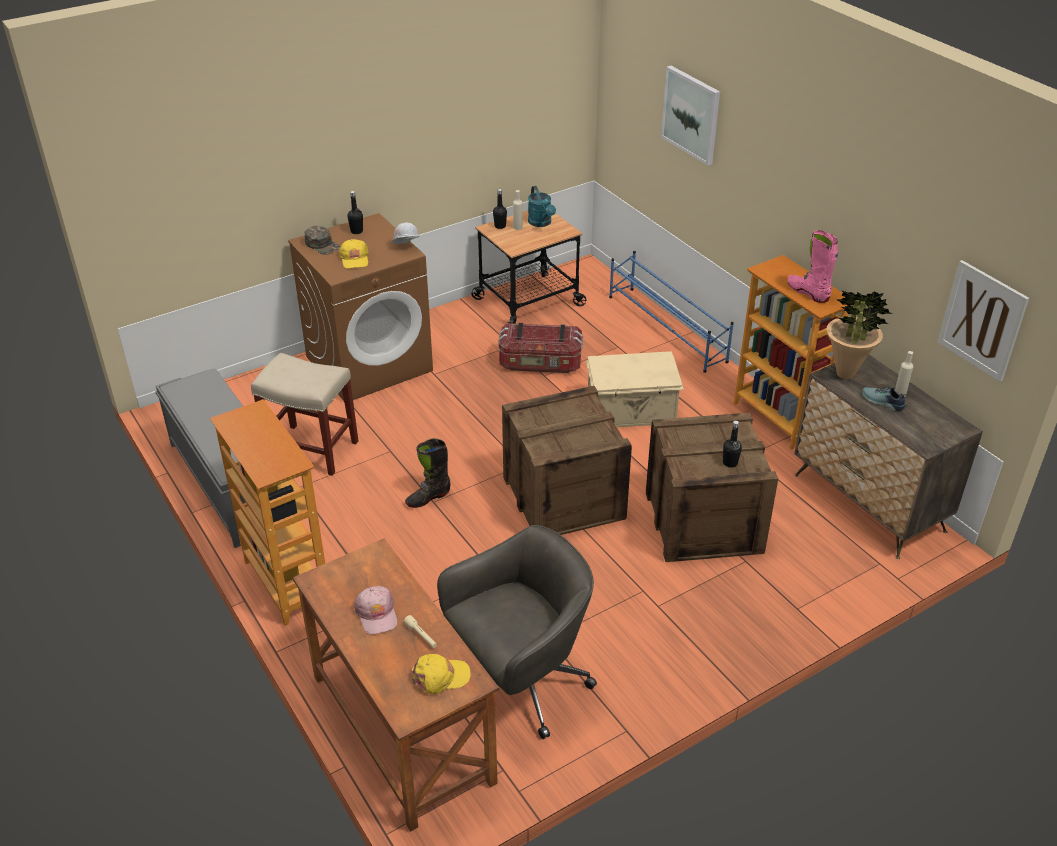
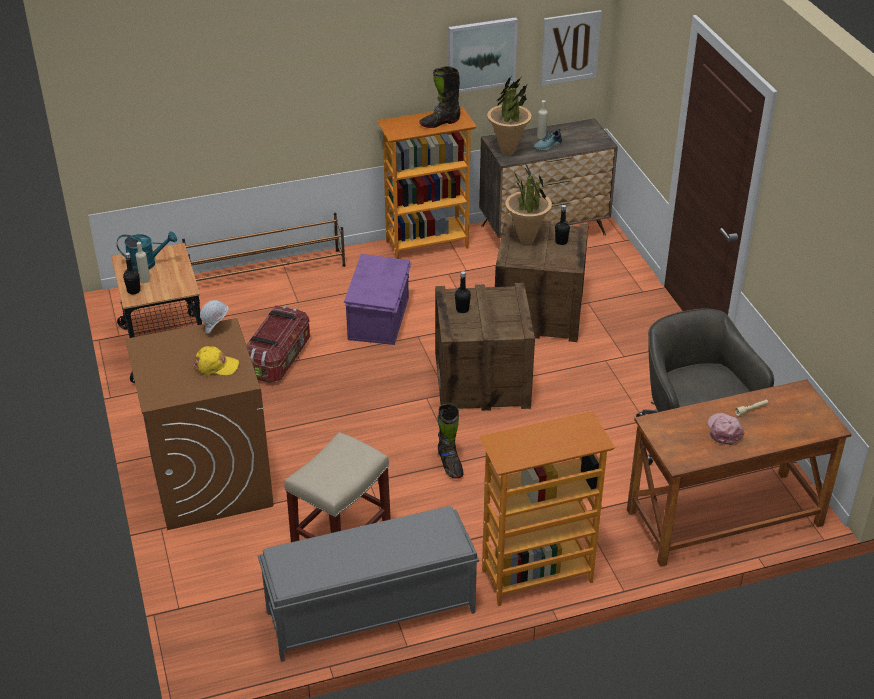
camera: 75 degrees left, 0 degrees up
green cap [305,226,340,255] -> none
black bottle [347,191,363,234] -> black bottle moved to [455,271,471,313]
pink cap [354,586,397,635] -> pink cap turned 90 degrees counterclockwise [708,413,745,445]
yellow cap [411,654,471,694] -> none
beige storage box [586,351,684,427] -> purple storage box [344,254,412,345]
blue shoe rack [609,251,734,373] -> brown shoe rack [182,212,346,281]
picture [661,66,720,165] -> picture moved to [448,17,518,92]
pink boot [788,230,838,303] -> black boot [419,66,460,128]
none -> potted plant [505,163,552,244]

